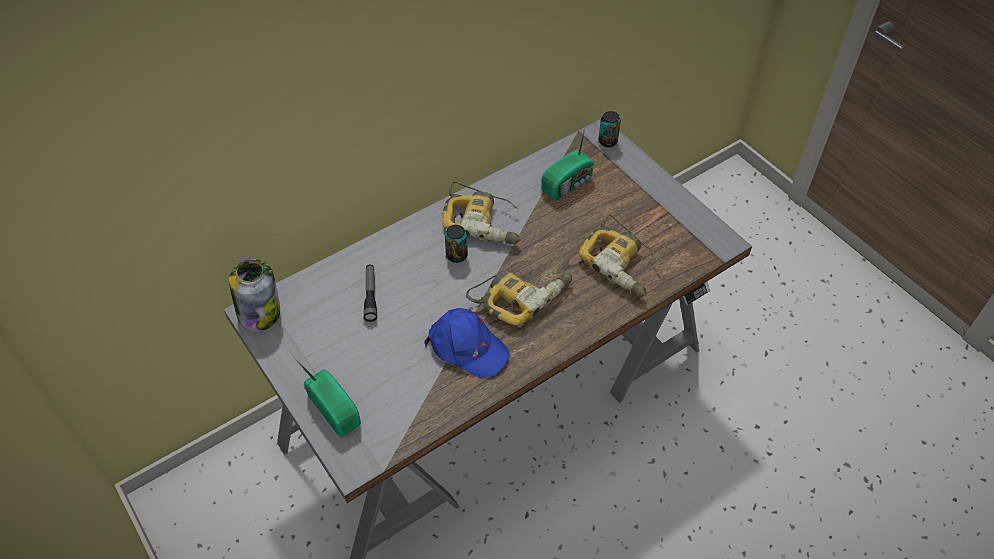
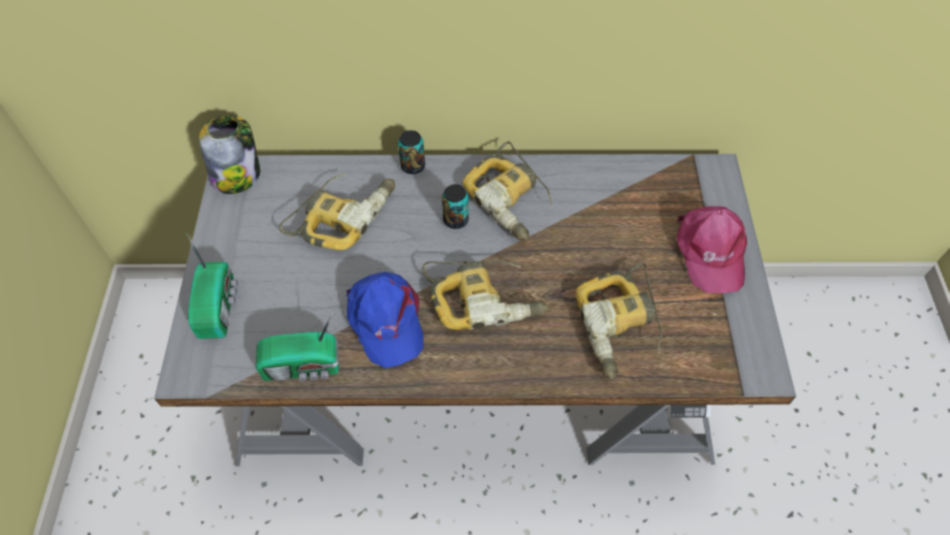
camera: 35 degrees right, 5 degrees up
flashlight [364,265,377,322] -> power drill [279,173,395,250]
radio [541,125,594,201] -> radio moved to [256,310,339,381]
can [598,111,621,147] -> can moved to [398,130,425,174]
none -> pink cap [677,206,747,293]

